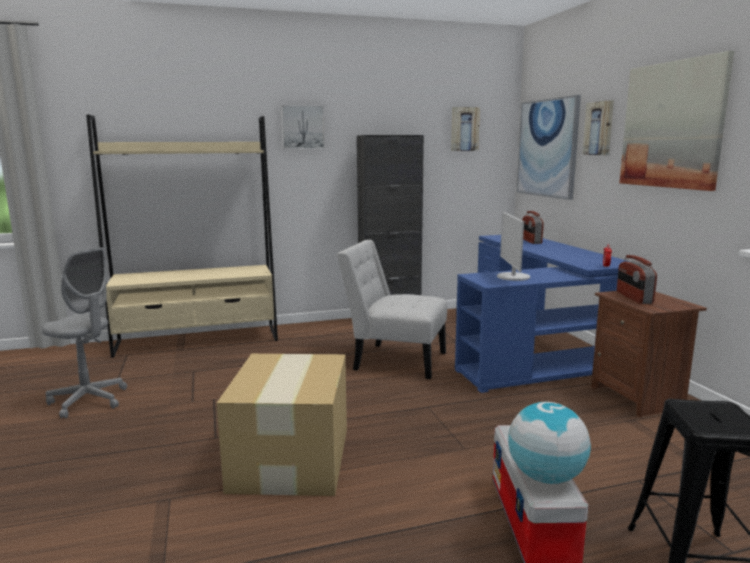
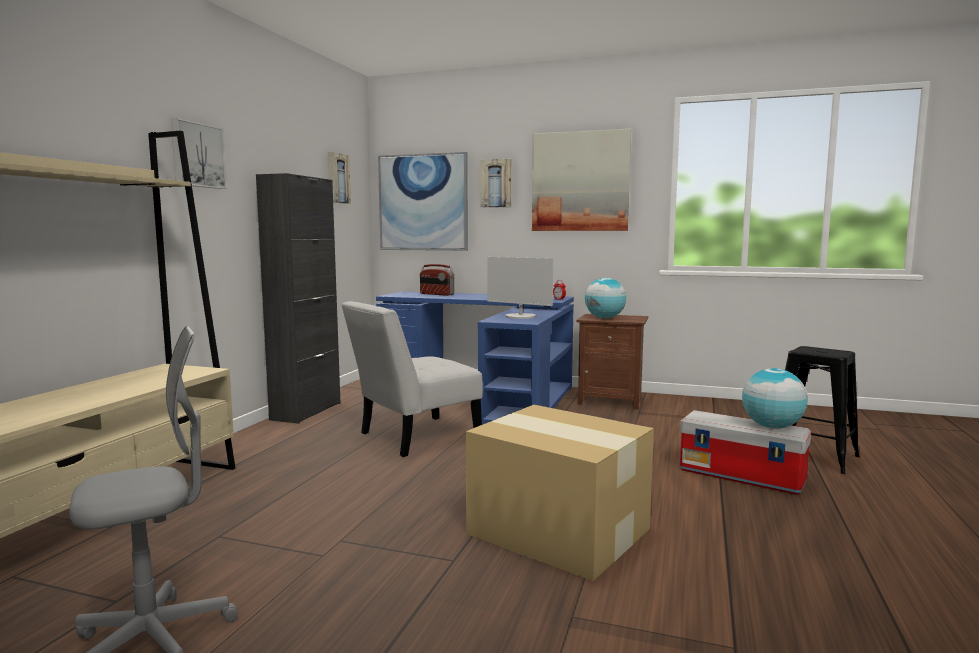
camera: 55 degrees left, 5 degrees down
radio [617,255,657,304] -> globe [585,278,626,319]

